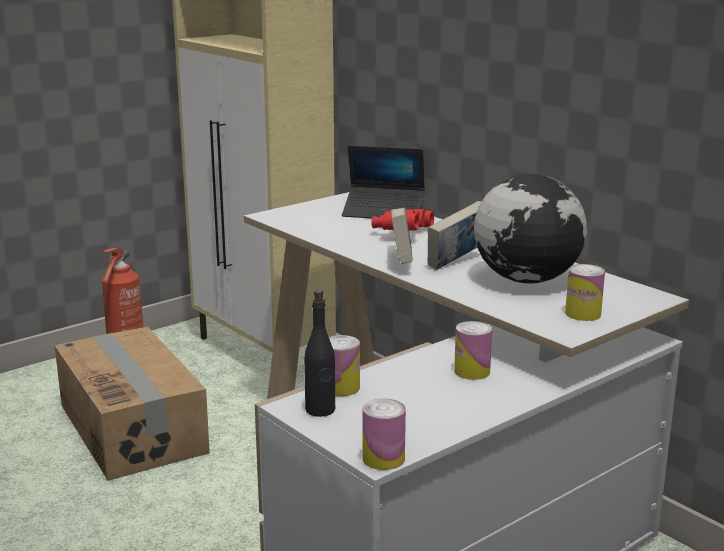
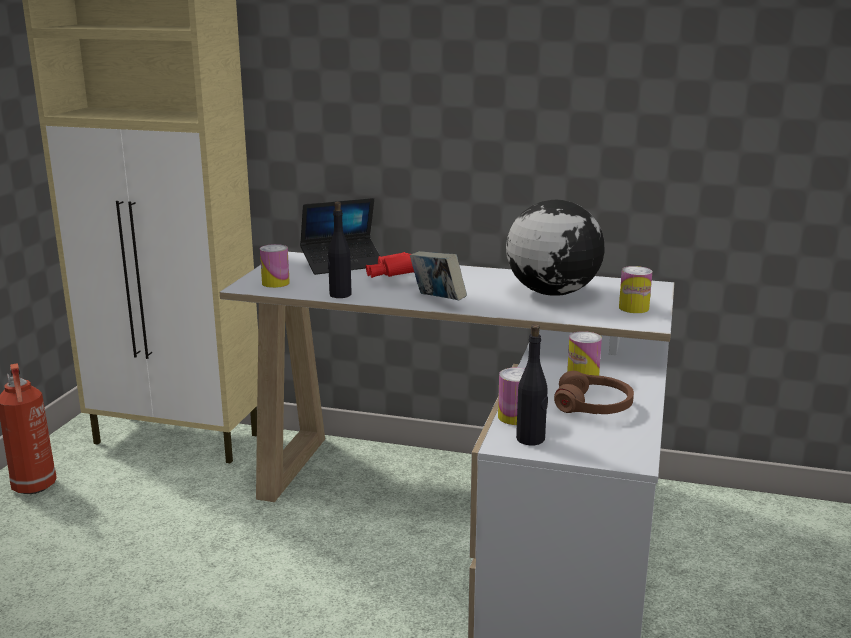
camera: 35 degrees left, 0 degrees up
cardboard box [55,327,210,481] -> none
can [363,398,406,470] -> can moved to [260,244,290,288]
book [428,201,481,270] -> none
none -> black bottle [327,202,352,298]
none -> brown headphones [554,371,634,414]

